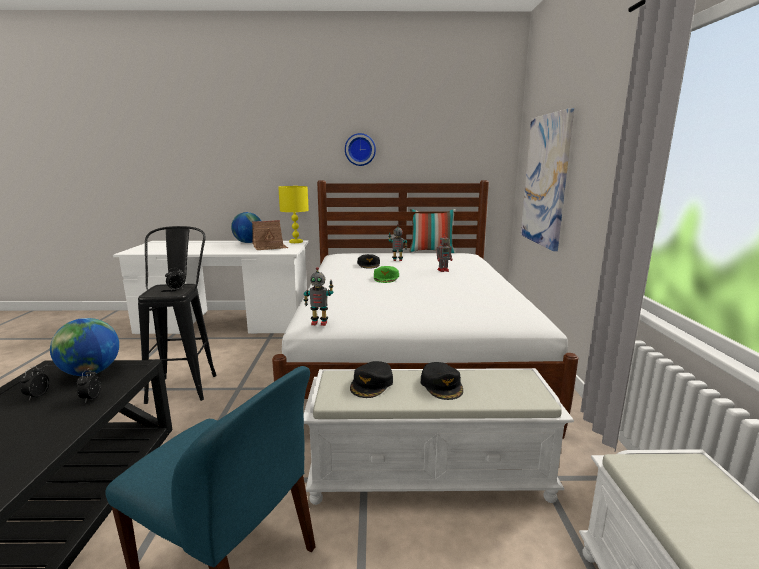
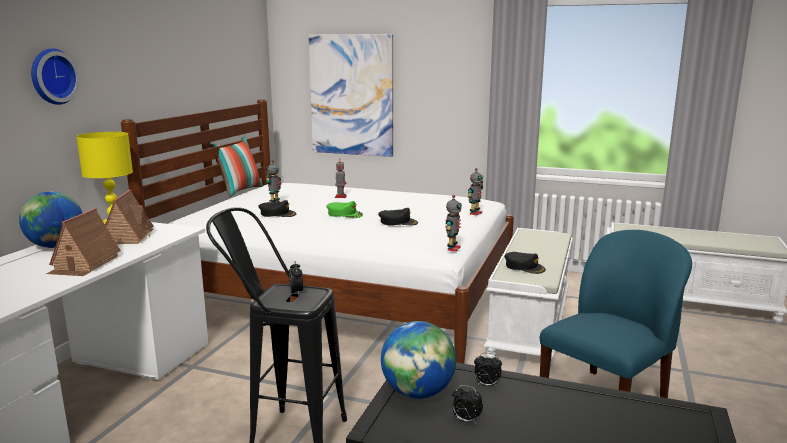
camera: 70 degrees left, 0 degrees up
wall clock [345,133,376,166] -> wall clock moved to [31,48,80,105]
black cap [421,362,463,400] -> black cap moved to [378,208,418,226]
none -> toy house [47,208,121,276]
none -> toy robot [468,168,483,215]

